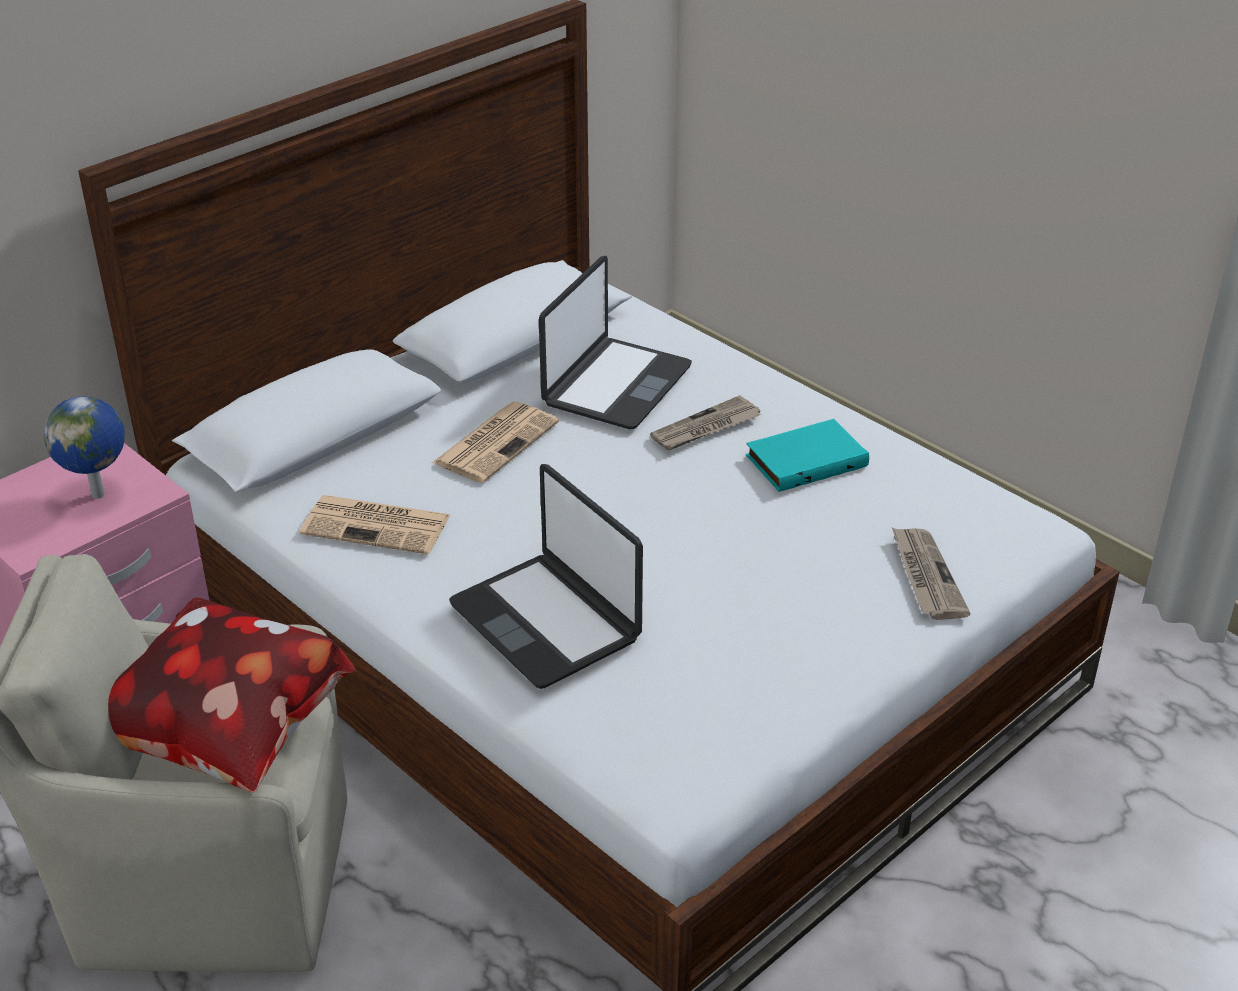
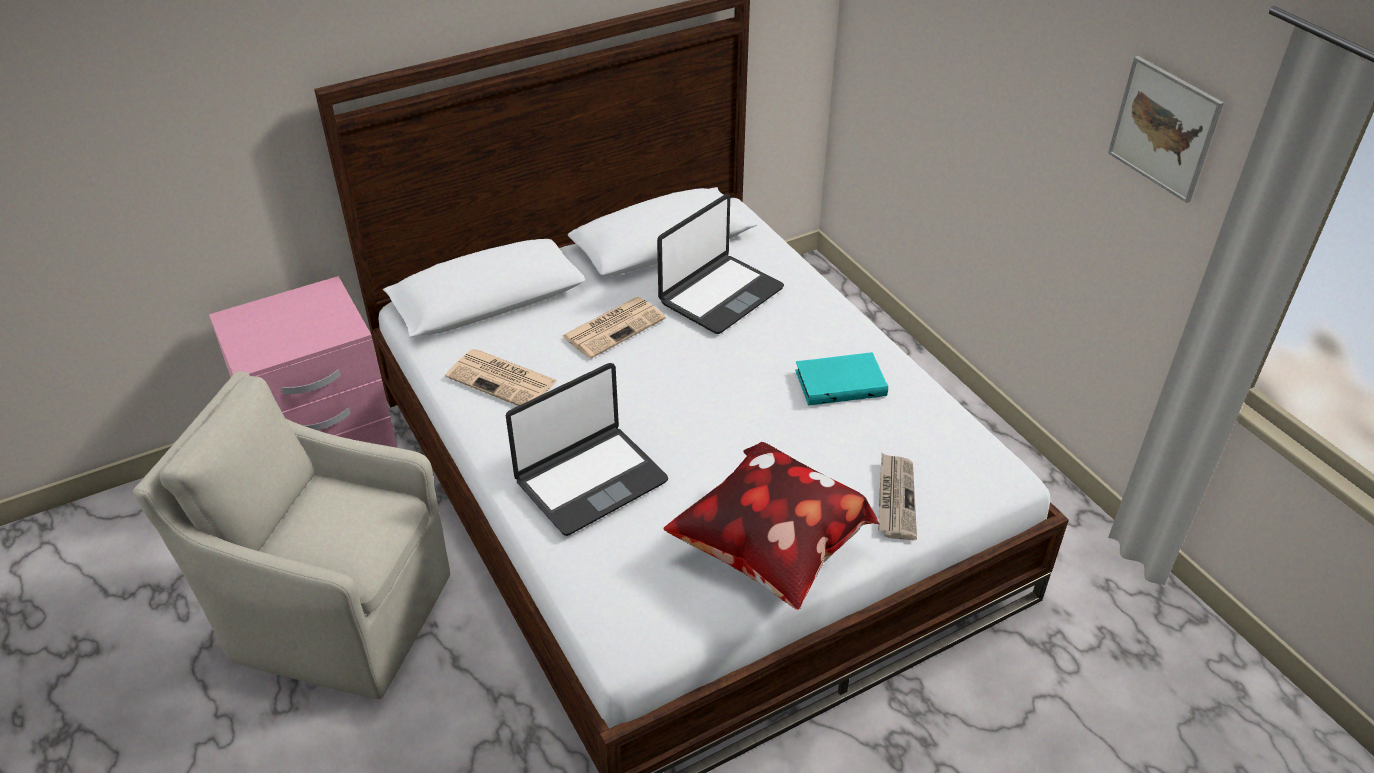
camera: 15 degrees right, 5 degrees up
globe [44,396,125,499] -> none
pillow [108,598,358,792] -> pillow moved to [663,442,879,610]
laptop [449,464,643,689] -> laptop turned 105 degrees counterclockwise [506,363,668,536]
newspaper [650,395,761,451] -> none
none -> picture [1108,56,1224,203]

